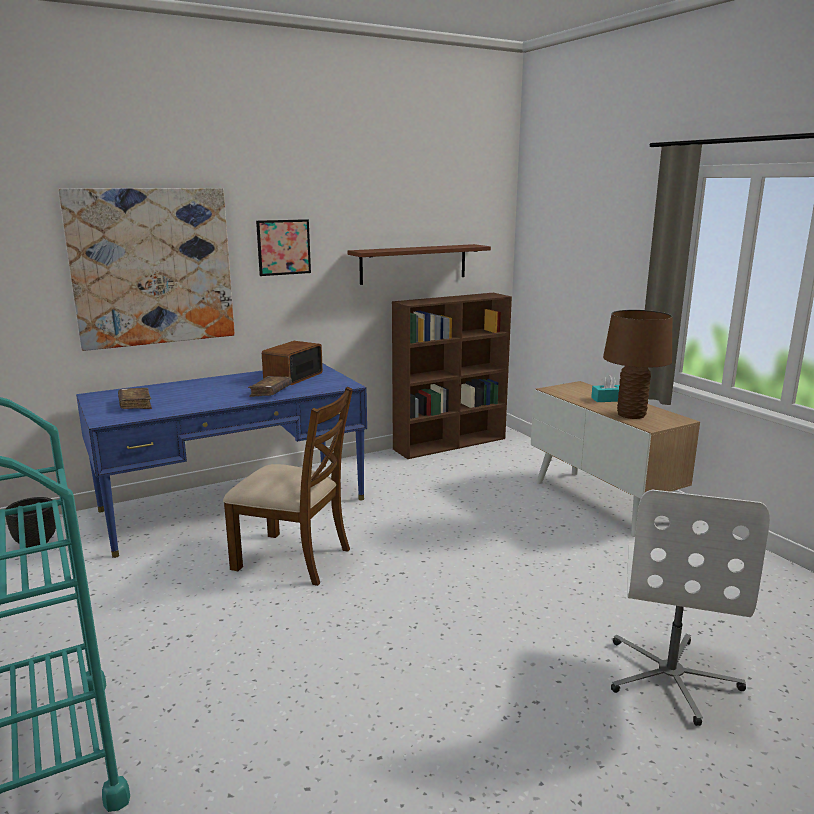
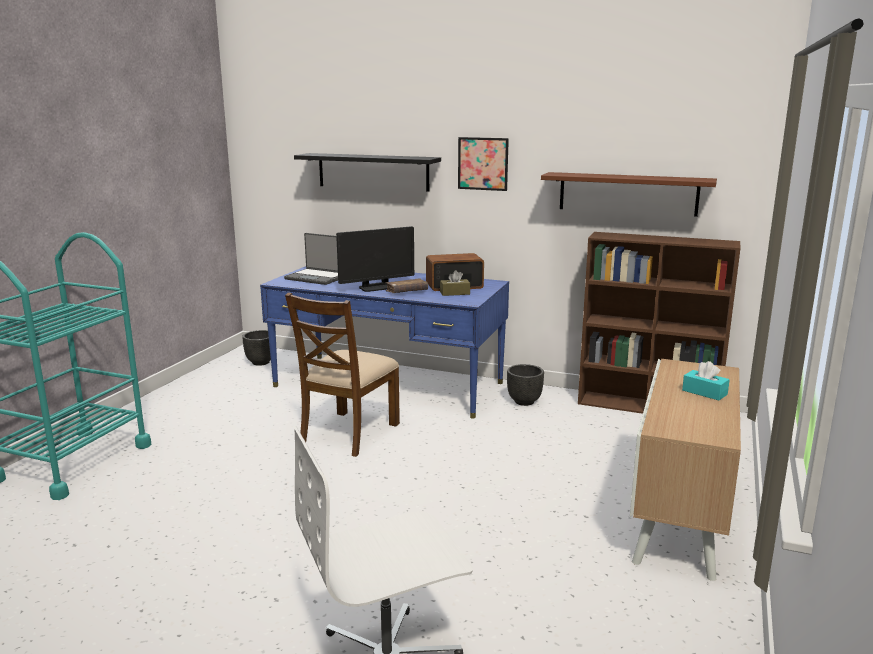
camera: 50 degrees right, 0 degrees up
picture [58,188,235,351] -> black shelf [294,153,441,192]
brown book [118,388,152,409] -> laptop [284,233,338,285]
brown chair [223,387,353,586] -> brown chair turned 45 degrees clockwise [285,292,400,457]
brown table lamp [603,310,672,419] -> none
none -> monitor [336,226,414,292]
none -> brown tissue box [440,270,470,296]
none -> black planter [507,364,544,406]

